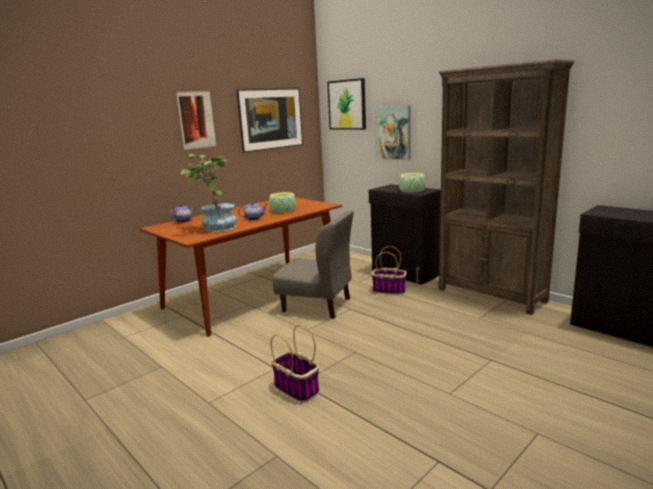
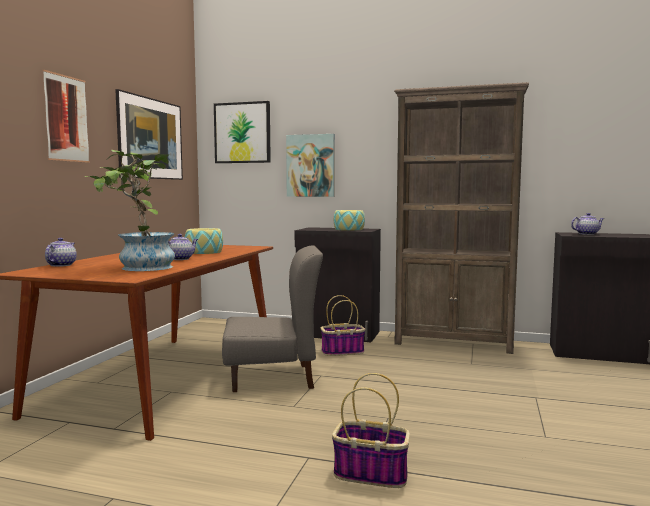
camera: 30 degrees left, 10 degrees down
none -> teapot [571,213,604,235]

